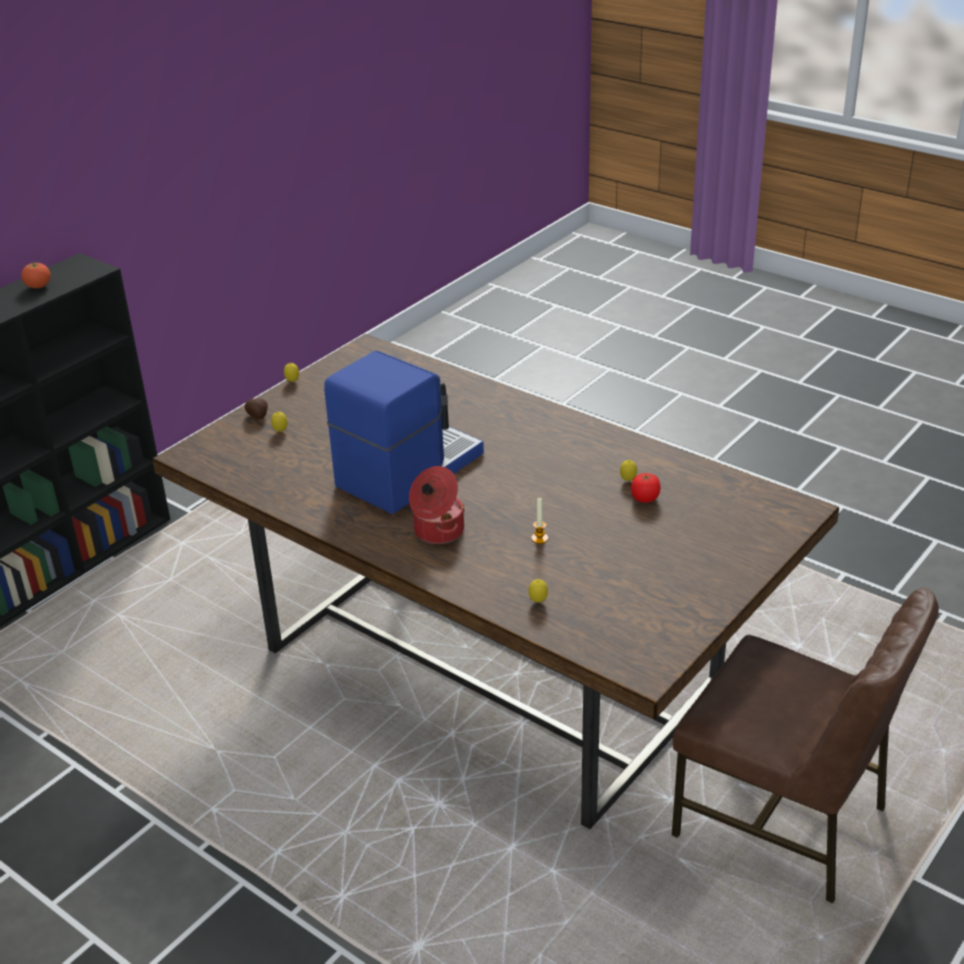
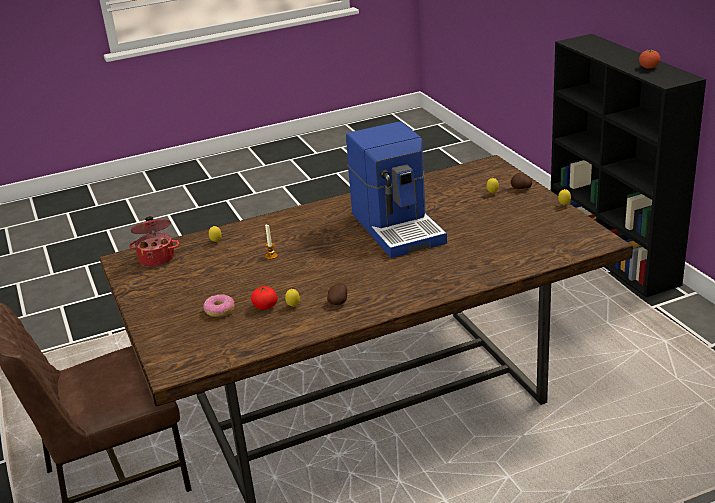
camera: 120 degrees right, 5 degrees down
cooking pot [409,466,464,544] -> cooking pot moved to [129,216,179,267]
none -> donut [203,295,235,317]
none -> potato [327,283,347,305]

